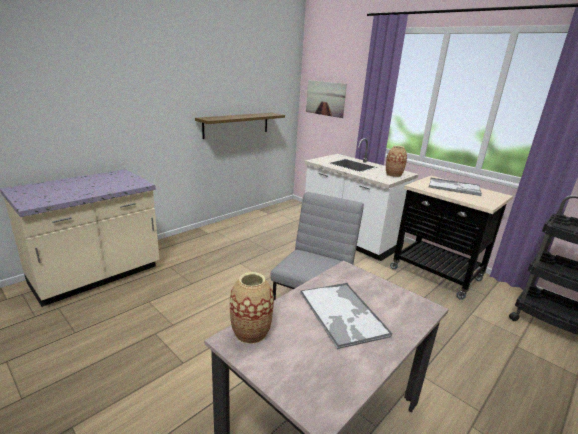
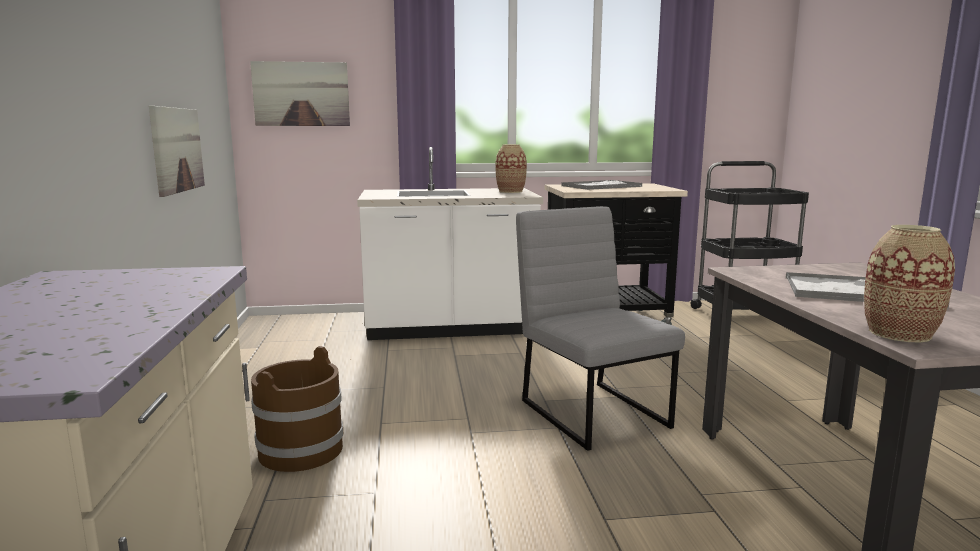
camera: 50 degrees left, 10 degrees down
shelf [195,113,285,139] -> picture [149,106,205,197]
none -> brown bucket [251,346,343,472]

